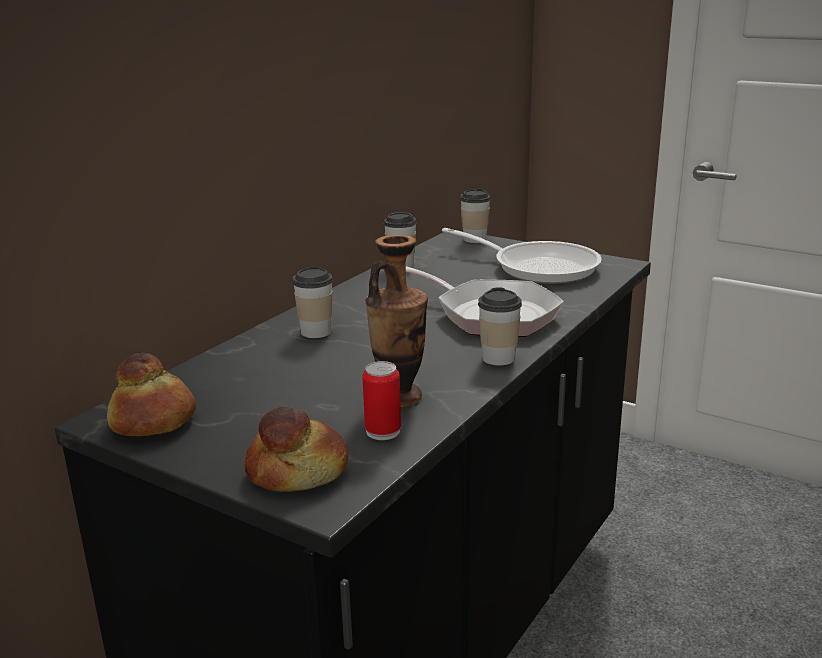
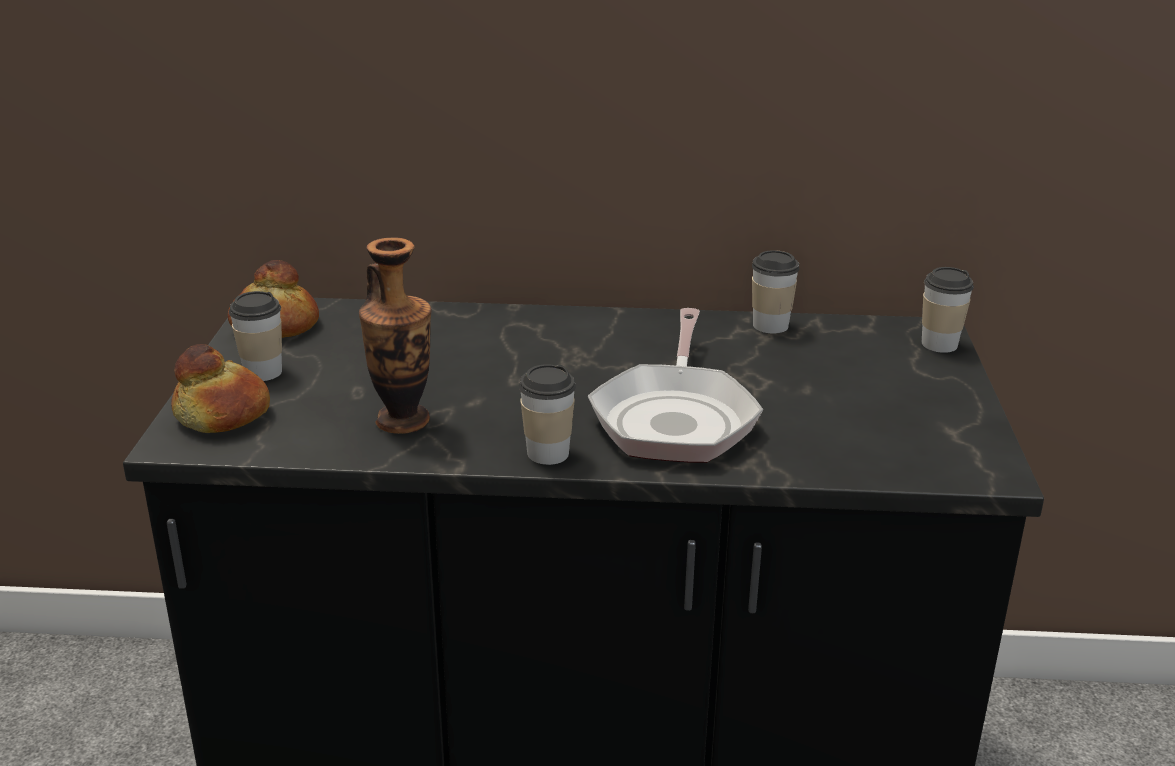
camera: 60 degrees right, 5 degrees up
cup [292,266,333,338] -> cup moved to [229,291,282,381]
can [363,361,401,440] -> none
frying pan [442,228,602,284] -> none

